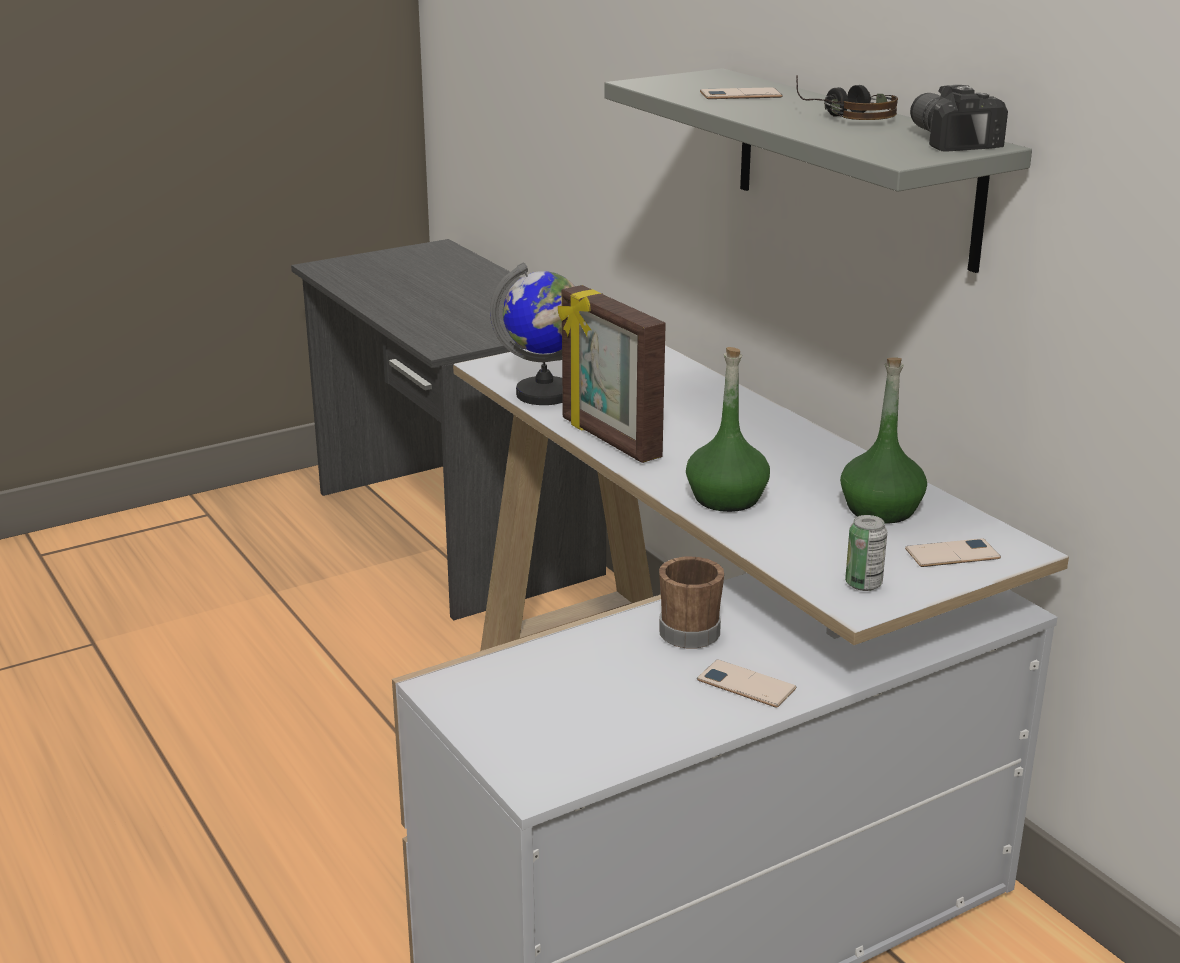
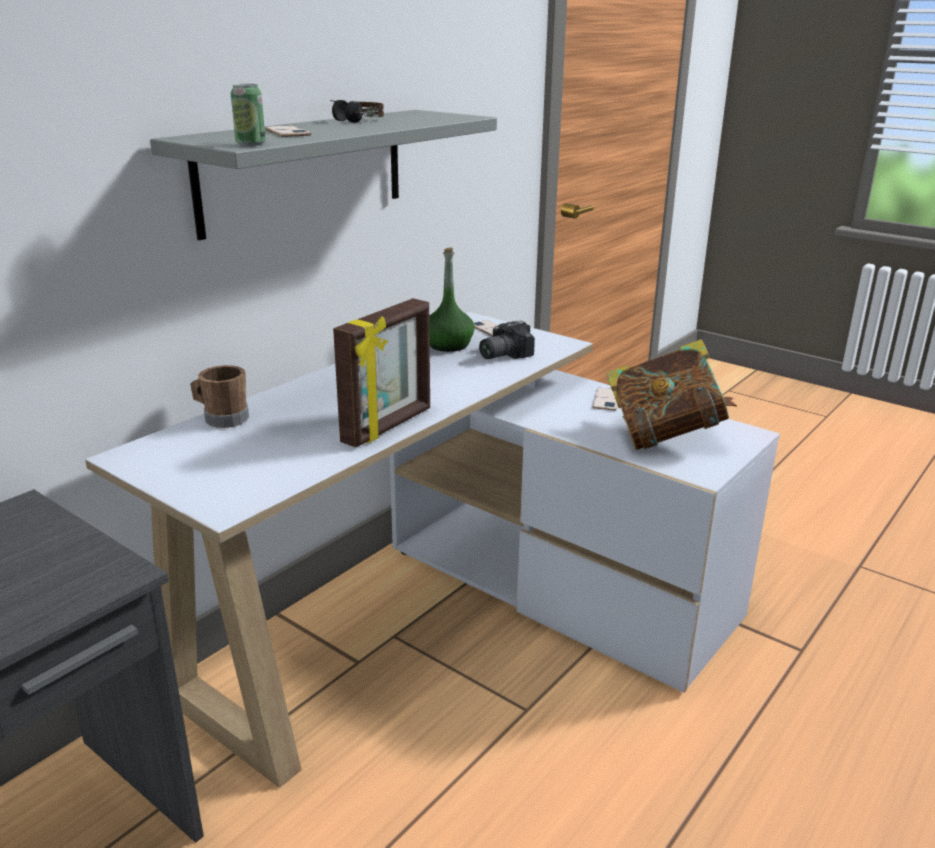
camera: 110 degrees left, 0 degrees up
globe [490,262,575,405] -> none
brown mug [659,557,724,648] -> brown mug moved to [190,365,249,428]
green bottle [686,347,770,512] -> none
can [845,515,887,591] -> can moved to [231,83,266,146]
camera [910,85,1008,152] -> camera moved to [479,320,535,359]
none -> book [606,339,737,450]

